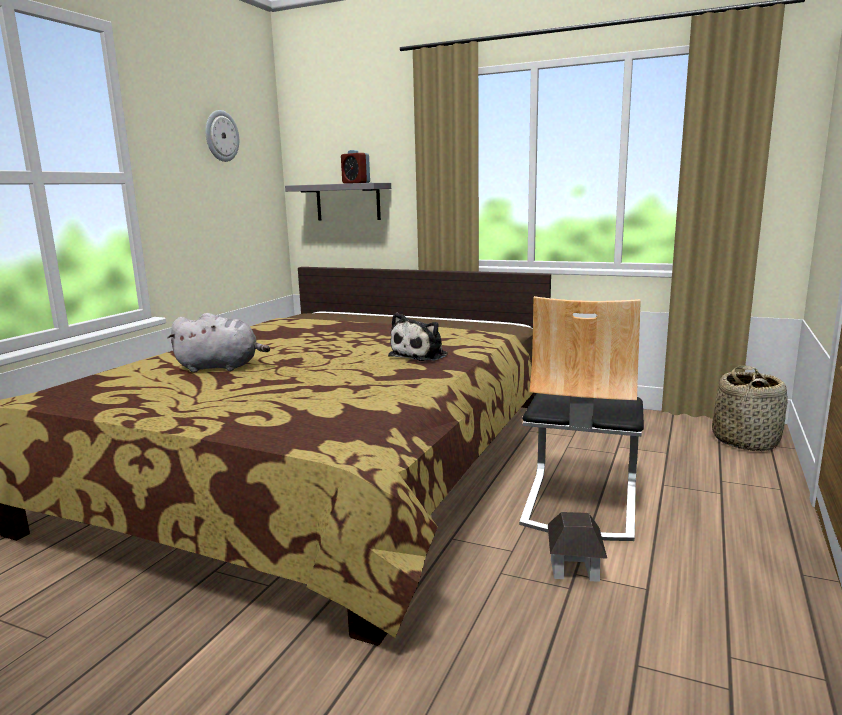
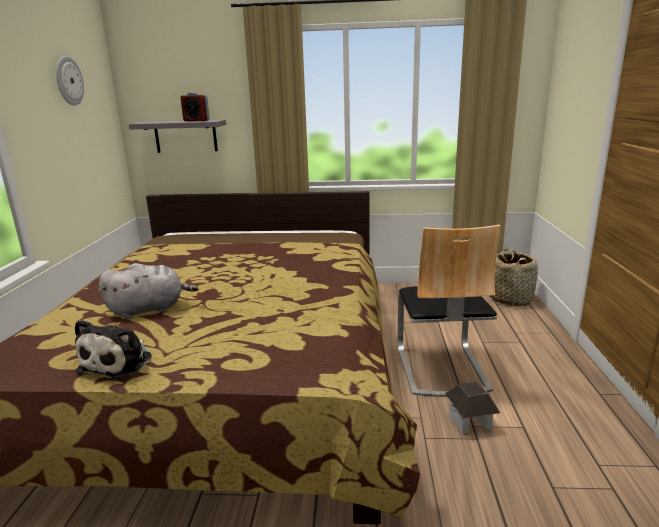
camera: 20 degrees left, 5 degrees up
plush toy [388,313,448,361] -> plush toy moved to [75,320,152,379]

